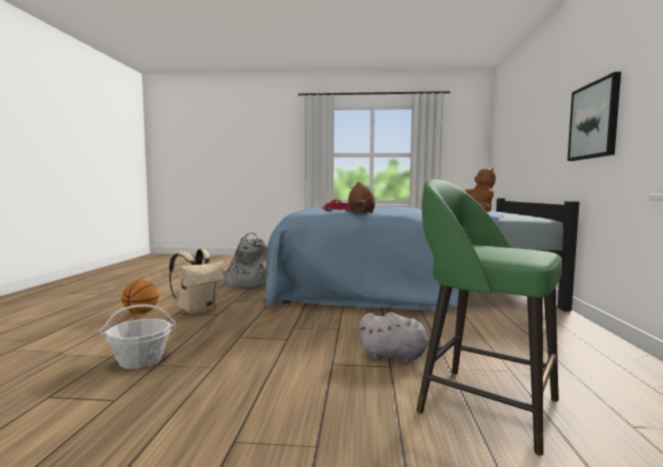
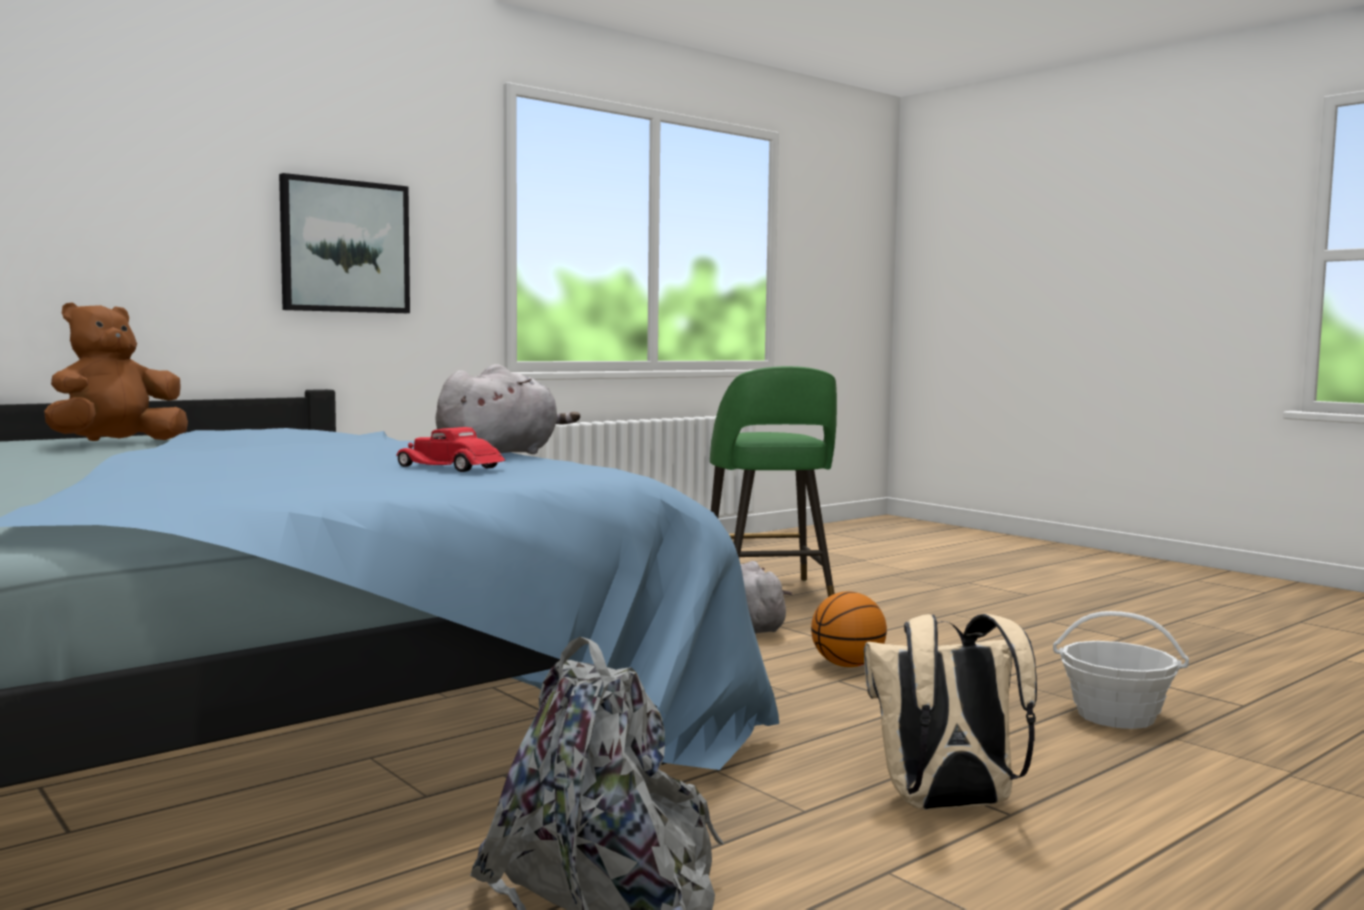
camera: 135 degrees left, 0 degrees up
basketball [122,280,159,314] -> basketball moved to [811,591,887,667]
brown plush toy [348,182,375,213] -> grey plush toy [436,364,580,454]

